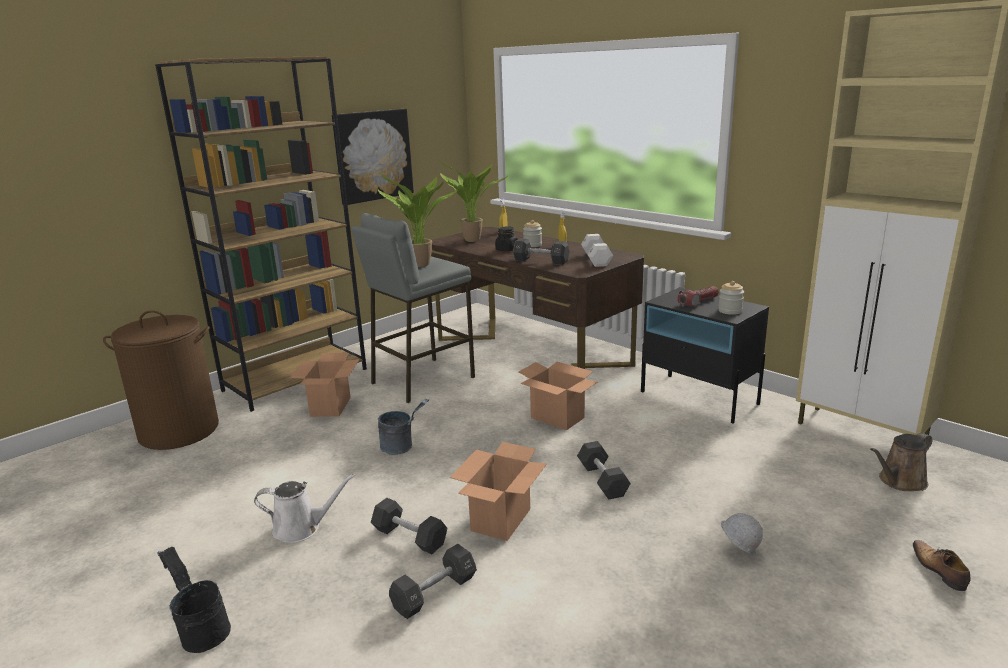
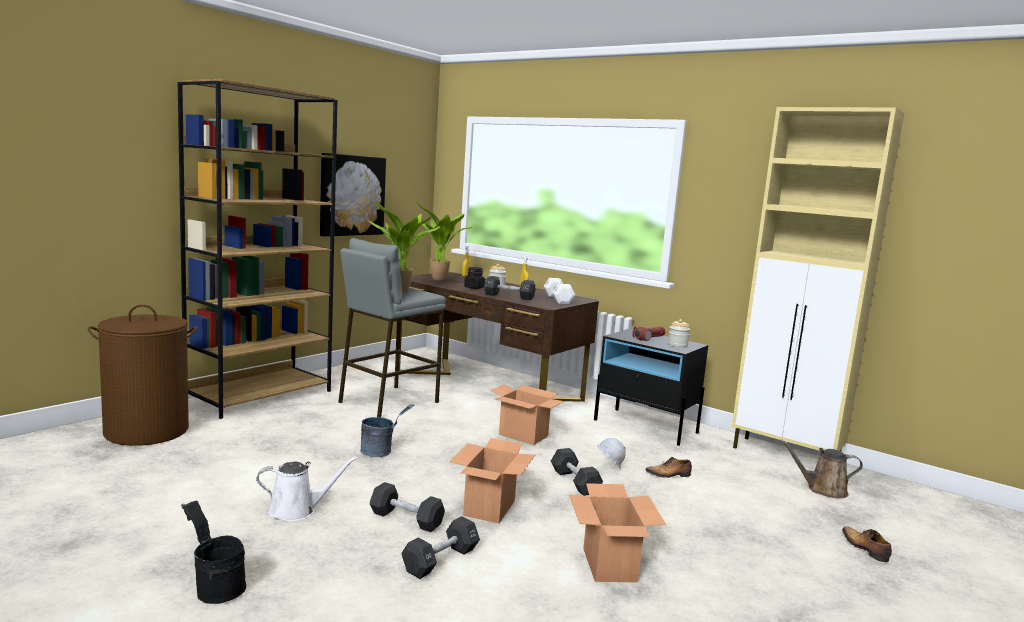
camera: 10 degrees left, 10 degrees down
cardboard box [290,353,360,417] -> cardboard box moved to [569,483,666,582]
white hard hat [721,513,763,554] -> white hard hat moved to [597,438,626,469]
brown watering can [870,433,932,491] -> brown watering can turned 45 degrees clockwise [780,440,863,498]
none -> shoe [645,457,692,478]

